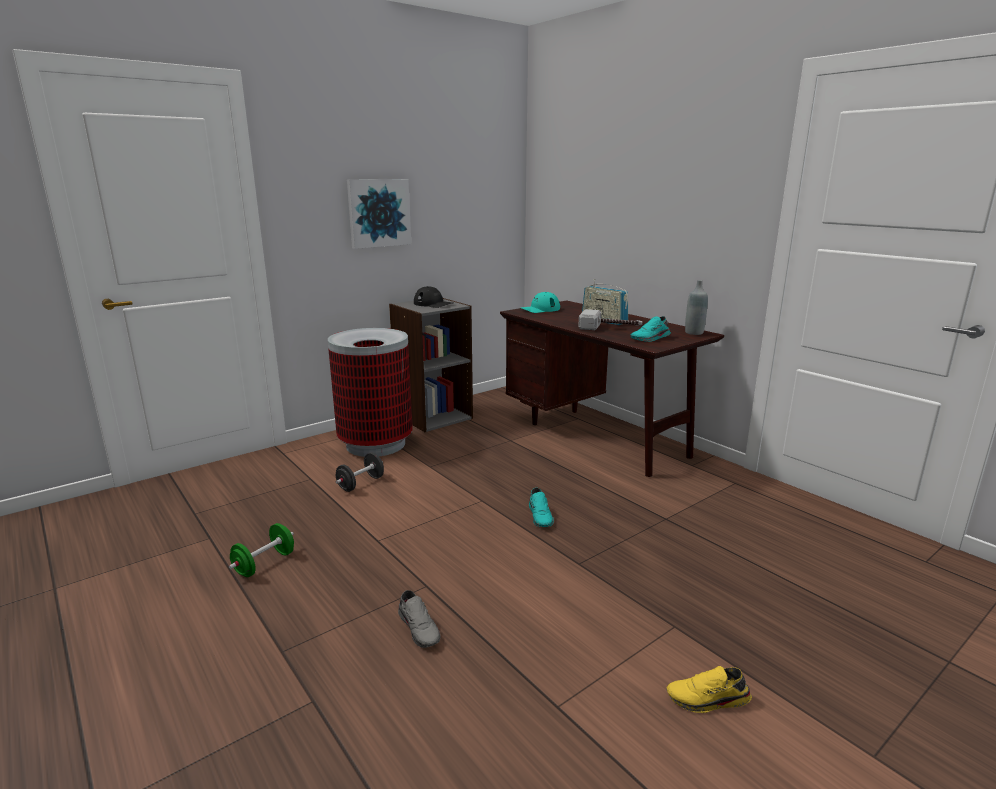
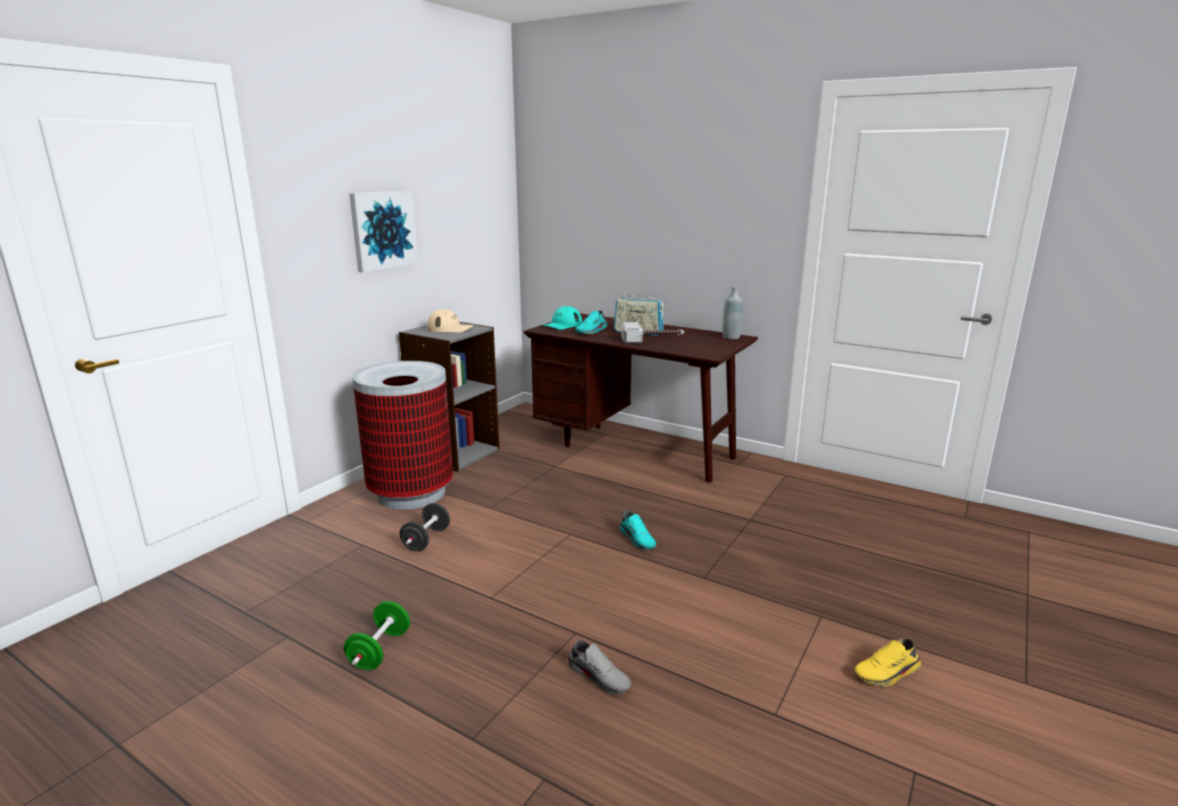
camera: 20 degrees left, 0 degrees up
black cap [414,286,452,308] -> beige cap [427,309,474,333]
turquoise shoe [631,316,671,342] -> turquoise shoe moved to [575,310,608,334]

